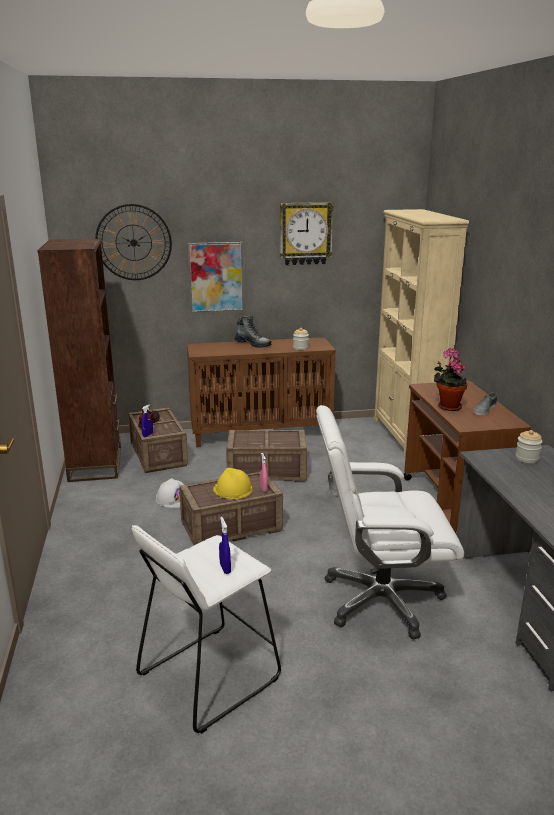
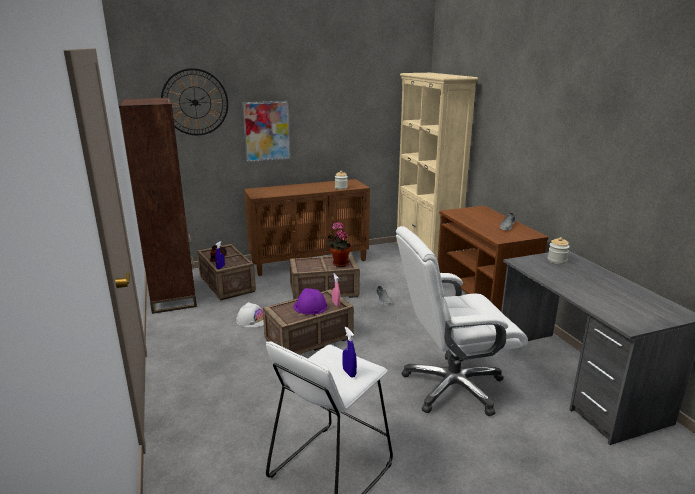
camera: 10 degrees left, 0 degrees up
yellow hard hat [213,468,252,499] -> purple hard hat [293,288,327,315]
boot [235,315,271,348] -> none
wall clock [280,202,334,265] -> none
potted plant [434,348,468,411] -> potted plant moved to [328,222,351,267]

